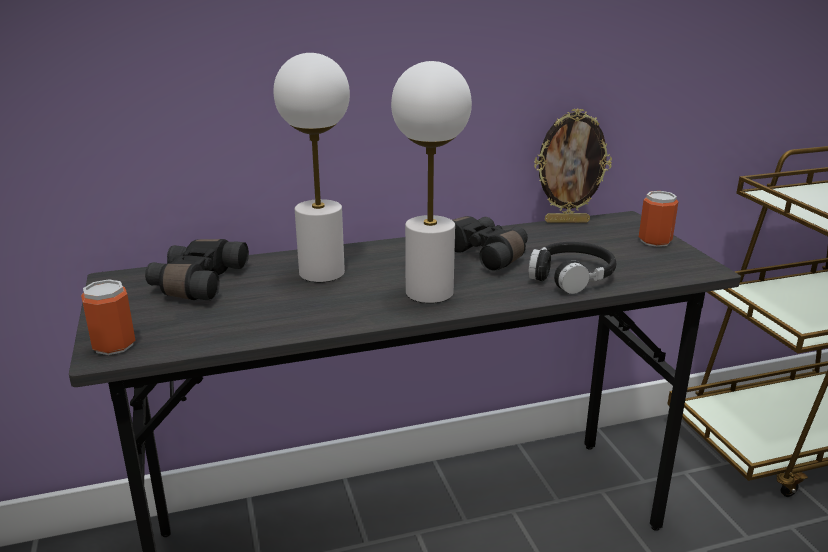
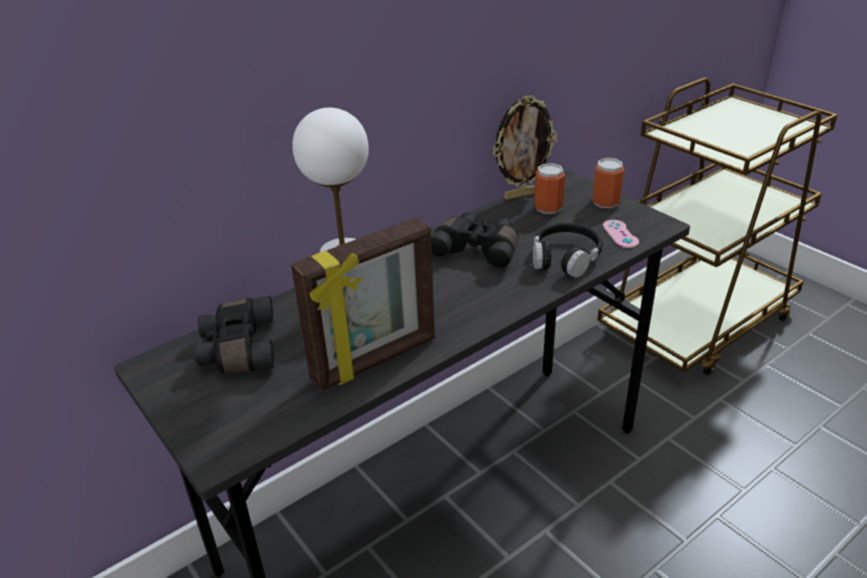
camera: 20 degrees left, 10 degrees up
can [81,279,135,355] -> can moved to [534,163,565,214]
white table lamp [391,61,472,303] -> none
none -> picture frame [291,217,435,391]
none -> pink game controller [603,220,639,248]

